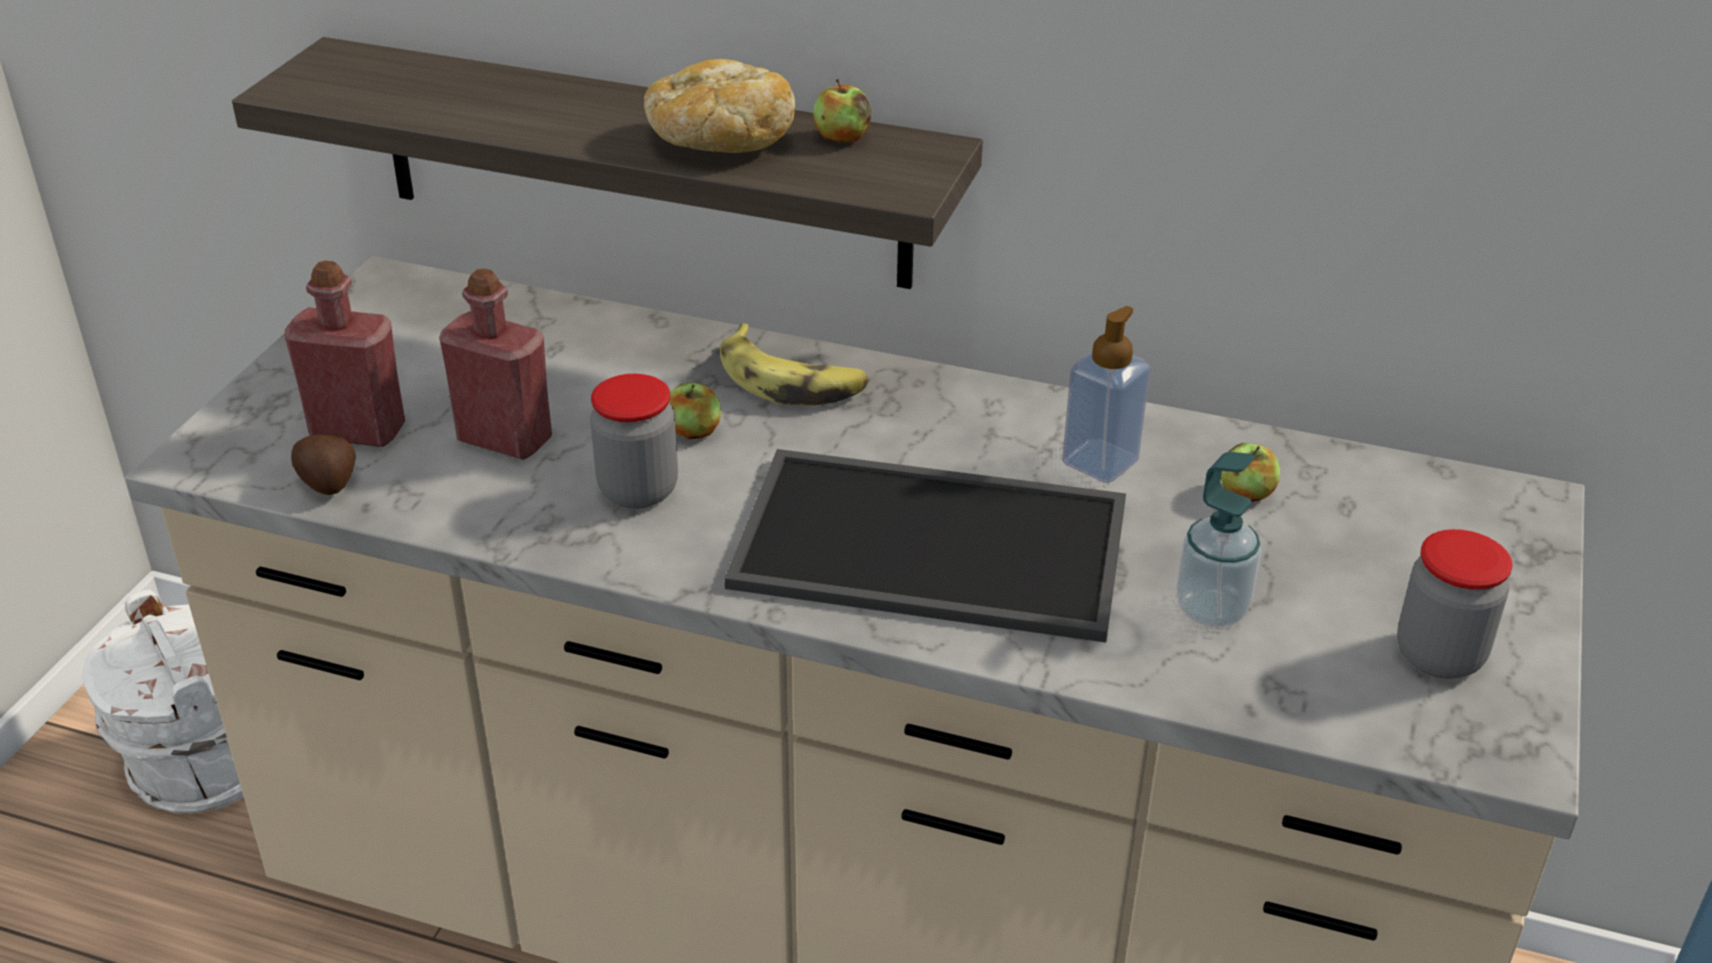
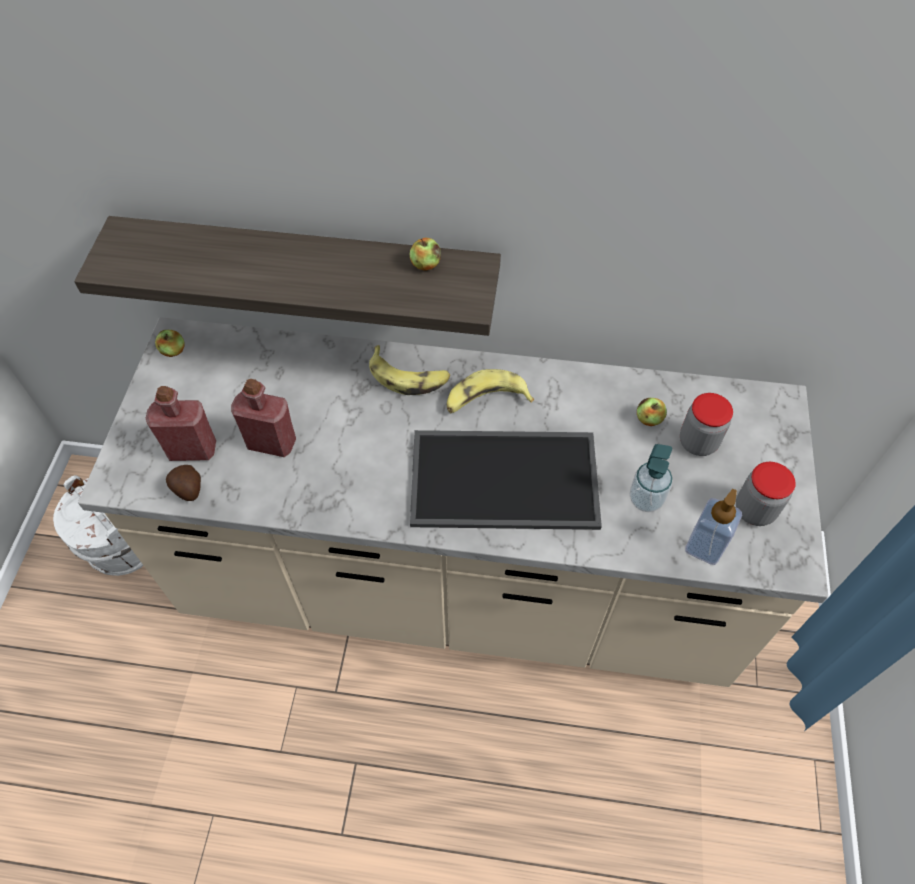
camera: 10 degrees left, 20 degrees up
jar [590,374,678,509] -> jar moved to [680,393,733,456]
bread [644,59,795,153] -> none
apple [669,382,721,439] -> apple moved to [155,330,185,357]
soap dispenser [1062,306,1150,483] -> soap dispenser moved to [685,489,742,565]
none -> banana [447,369,534,413]

